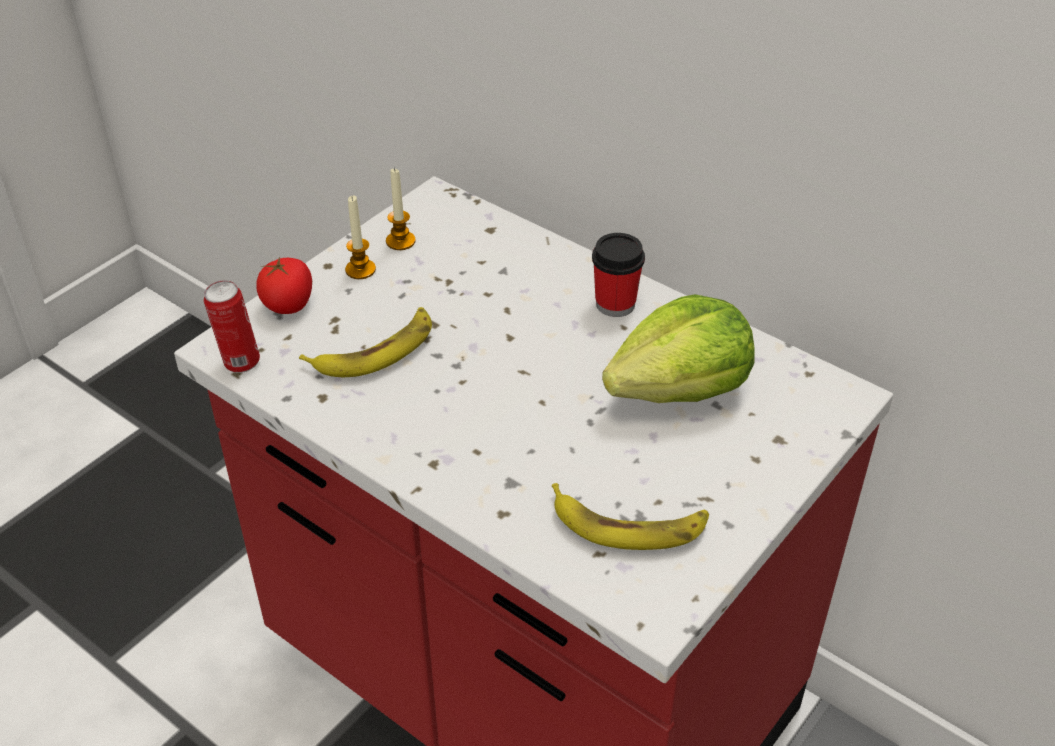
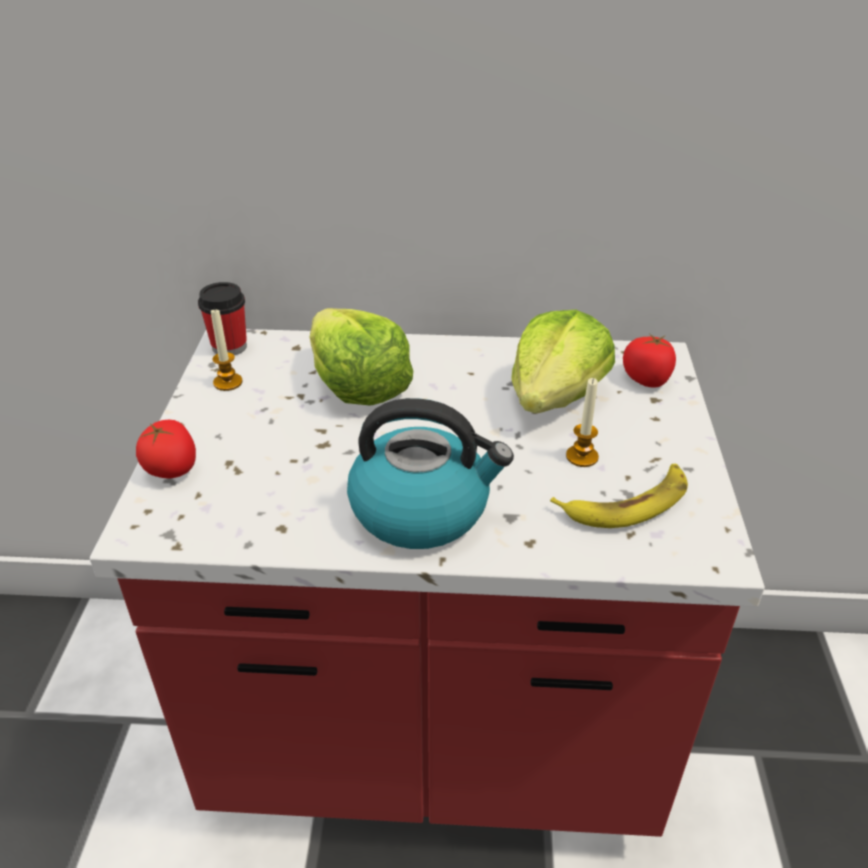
camera: 35 degrees left, 5 degrees down
can [204,280,260,373] -> none
banana [299,307,432,377] -> none
candle [345,196,376,279] -> candle moved to [566,378,599,467]
cup [592,233,645,317] -> cup moved to [198,282,247,355]
none -> lettuce [310,308,413,406]
none -> kettle [347,398,514,549]
none -> tomato [623,334,676,387]

